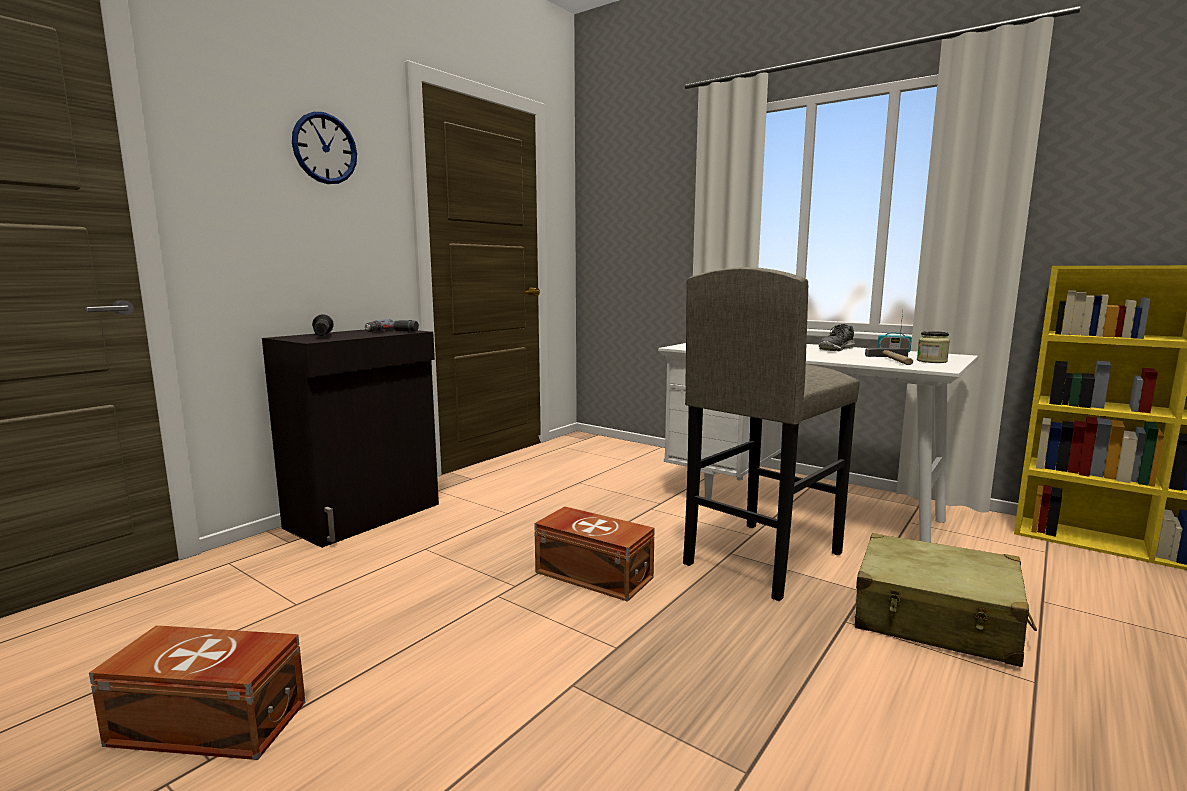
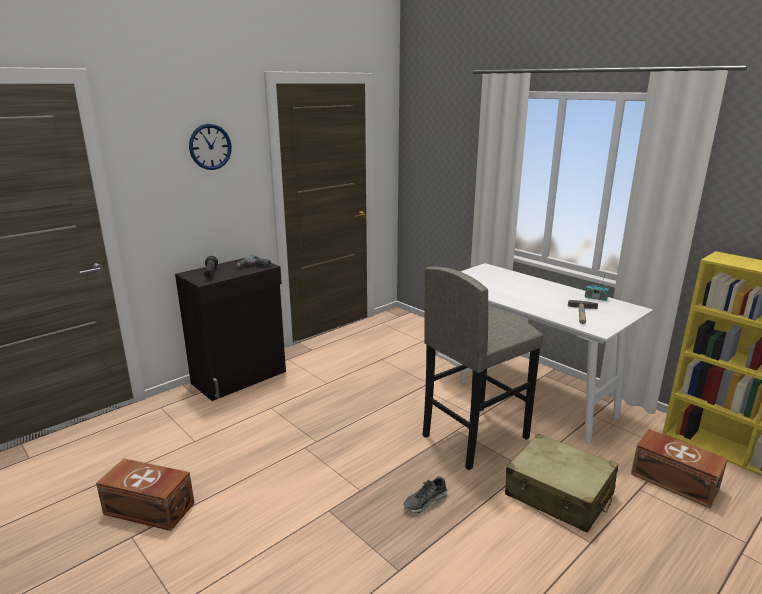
camera: 10 degrees right, 10 degrees up
brown storage box [534,506,655,602] -> brown storage box moved to [631,429,728,508]
shoe [819,324,855,351] -> shoe moved to [404,476,448,513]
jar [917,331,950,363] -> none

